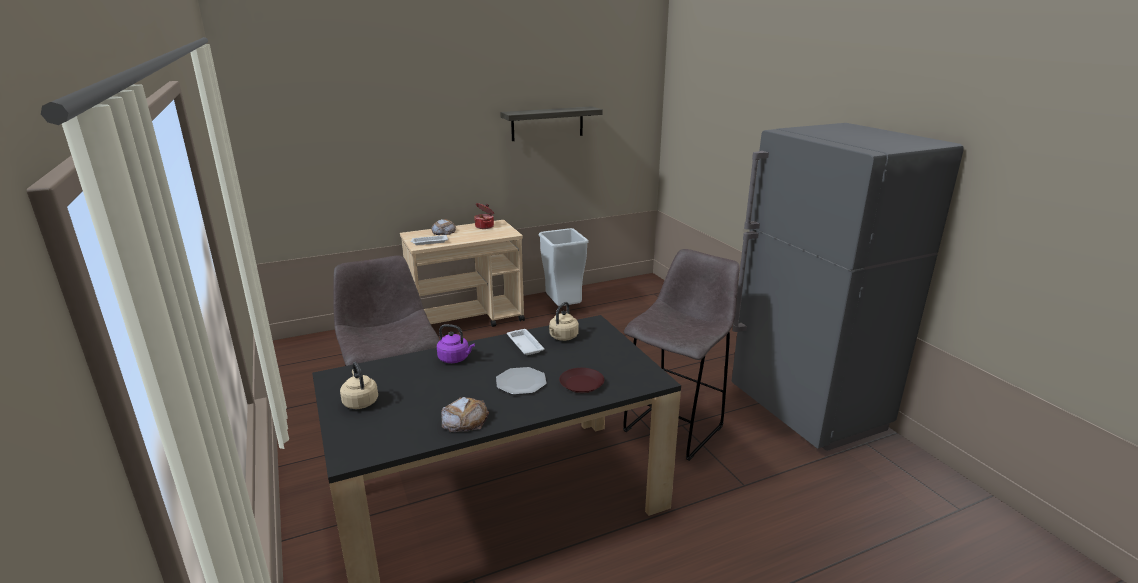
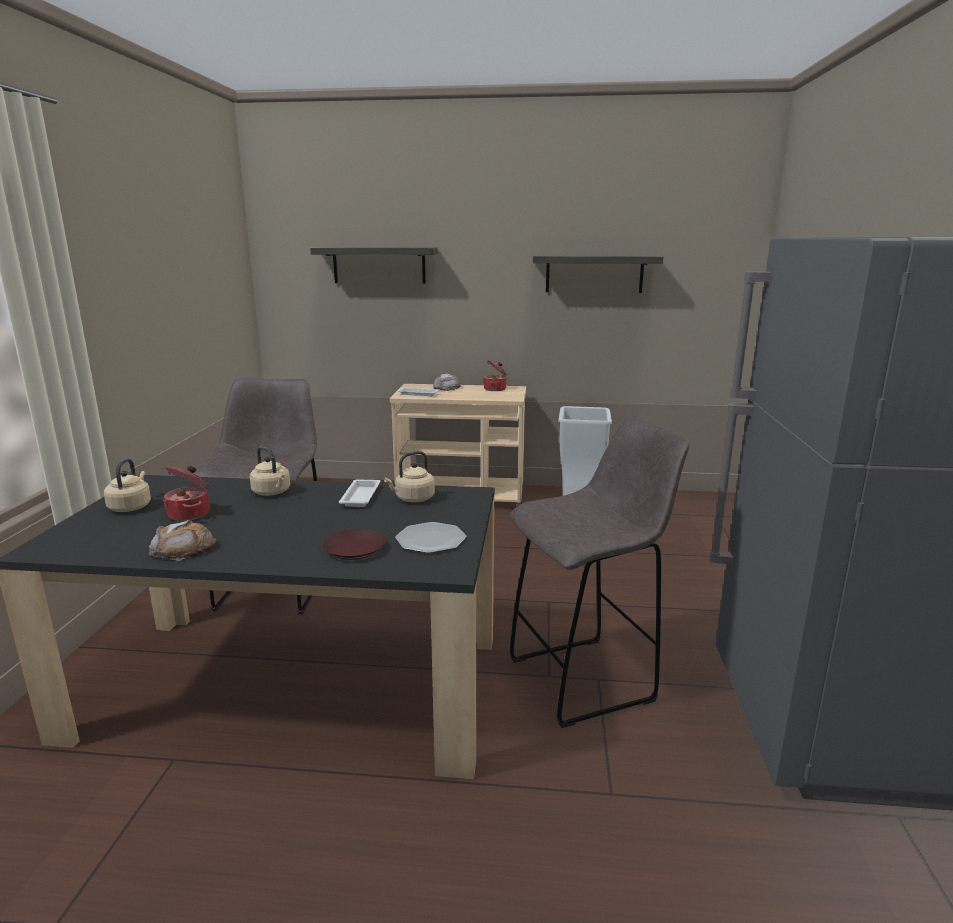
camera: 30 degrees right, 5 degrees down
purple kettle [437,324,475,363] -> beige kettle [250,446,290,496]
plate [496,367,547,395] -> plate moved to [395,522,466,553]
none -> cooking pot [163,466,210,521]
none -> shelf [310,247,438,284]

